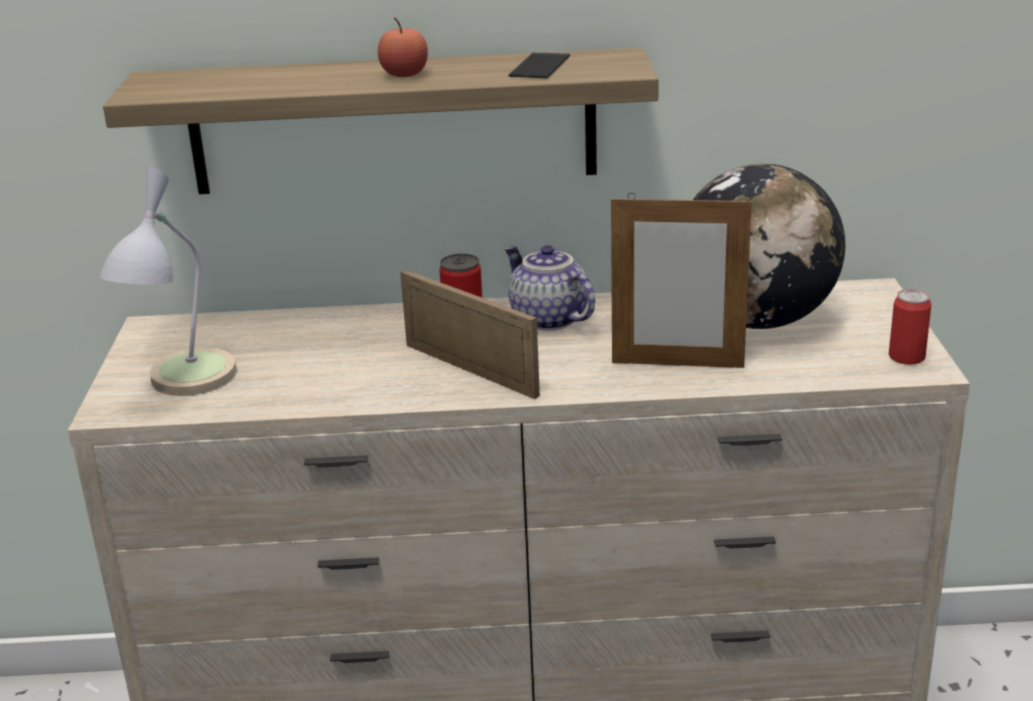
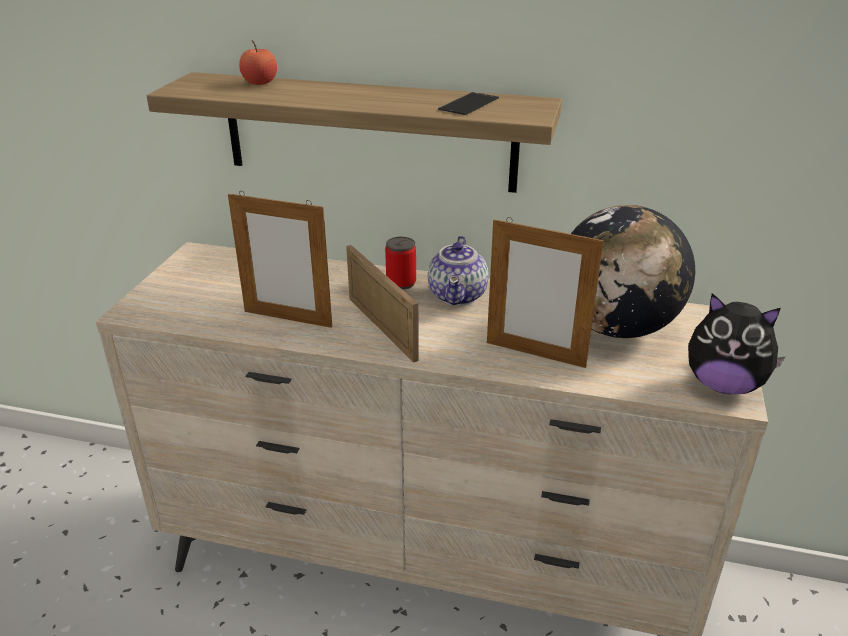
camera: 15 degrees right, 5 degrees up
table lamp [99,166,237,396] -> none
apple [378,18,428,77] -> apple moved to [239,40,277,85]
teapot [504,245,595,331] -> teapot turned 150 degrees counterclockwise [428,236,488,306]
can [889,289,932,365] -> plush toy [688,293,786,394]
none -> picture frame [228,191,332,328]

